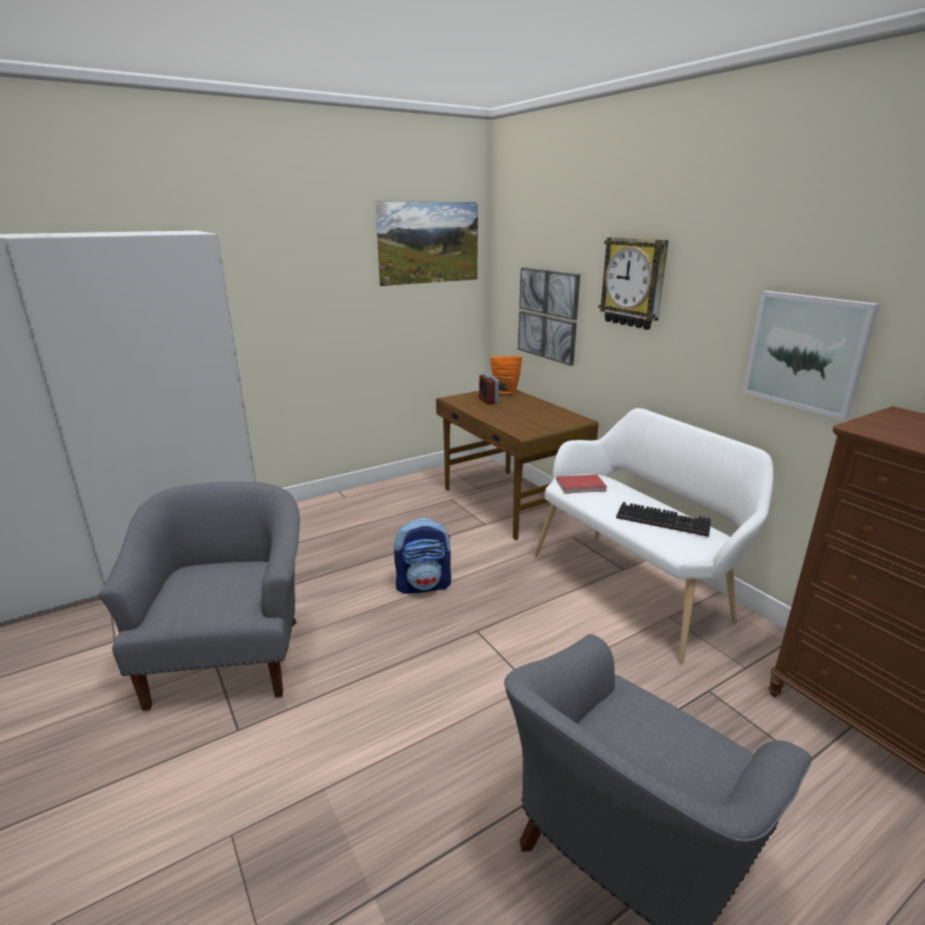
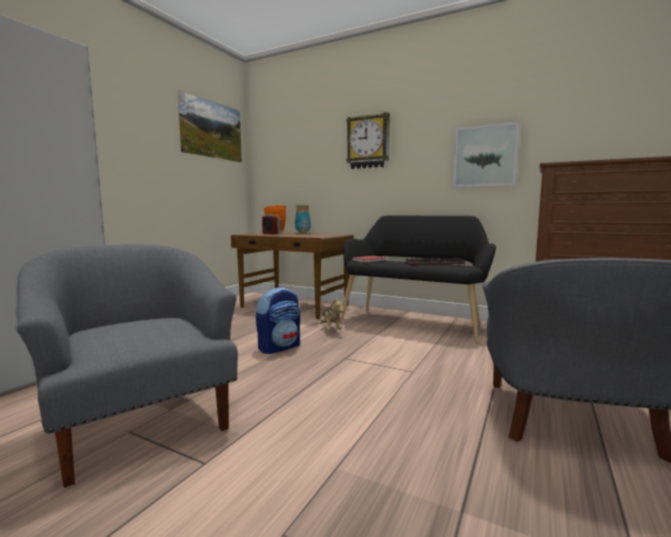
camera: 30 degrees left, 15 degrees down
picture [518,267,580,366] -> none
white bench [534,408,774,663] -> black bench [339,215,496,344]
none -> vase [295,205,311,233]
none -> plush toy [318,298,343,330]

